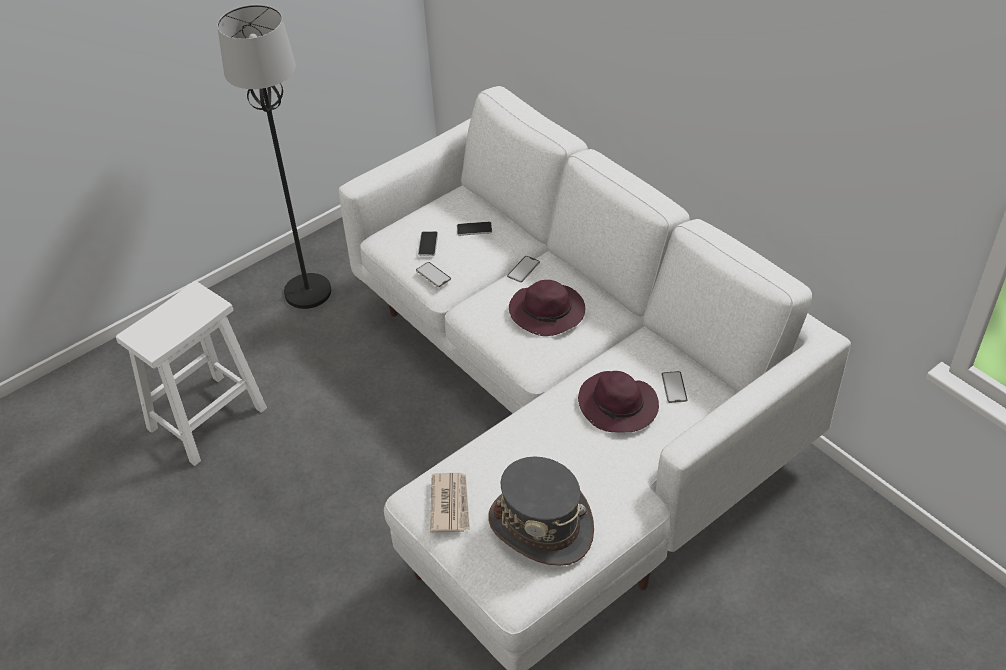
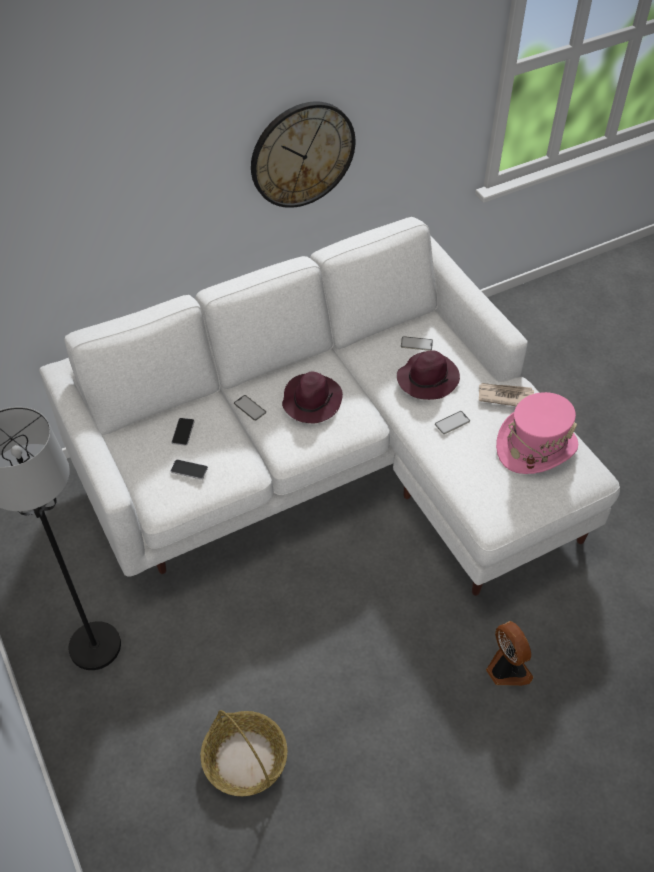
camera: 80 degrees left, 5 degrees up
white stool [116,281,267,466] -> basket [201,710,287,796]
phone [416,262,451,287] -> phone moved to [435,411,470,434]
newspaper [430,473,470,533] -> newspaper moved to [479,383,534,406]
grey hat [488,456,594,566] -> pink hat [496,392,578,474]
none -> wall clock [251,101,355,208]
none -> fan [486,621,533,686]

